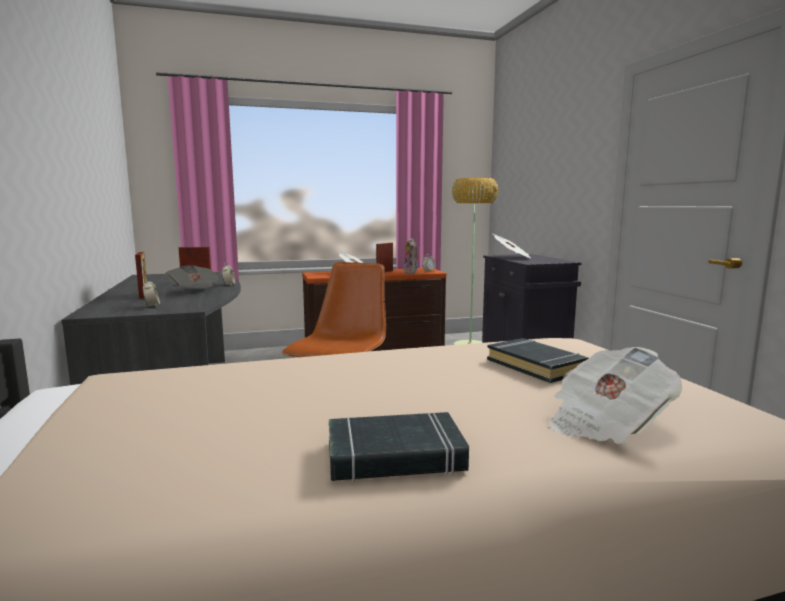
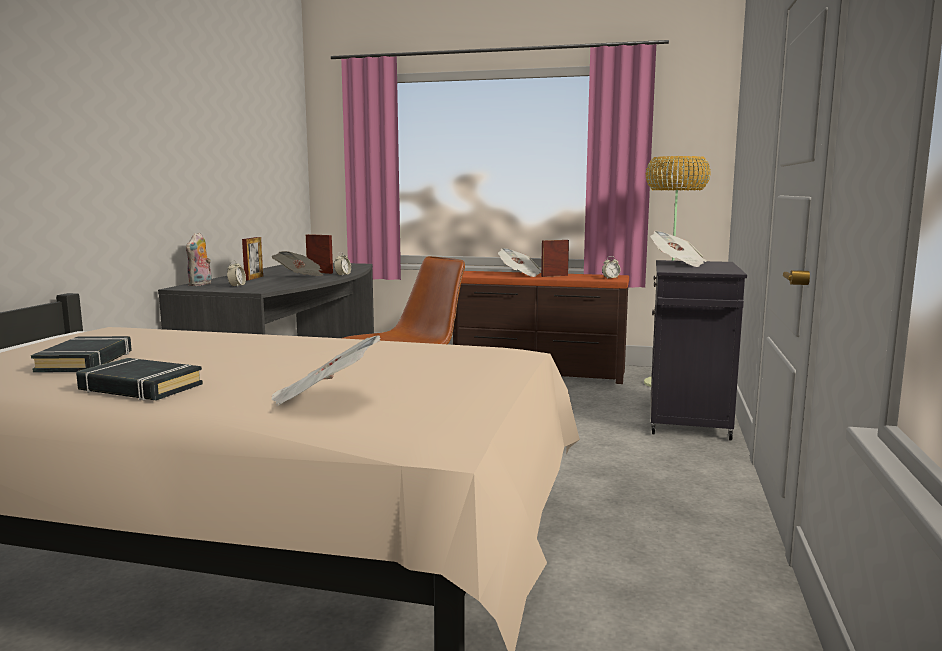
camera: 30 degrees right, 0 degrees up
plush toy [404,238,419,274] -> plush toy moved to [186,232,212,286]
black book [487,338,589,383] -> black book moved to [31,336,132,372]

